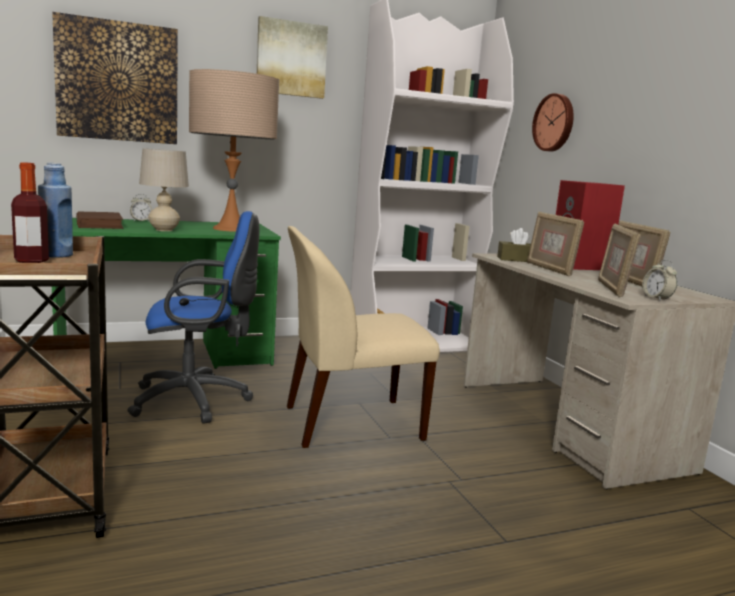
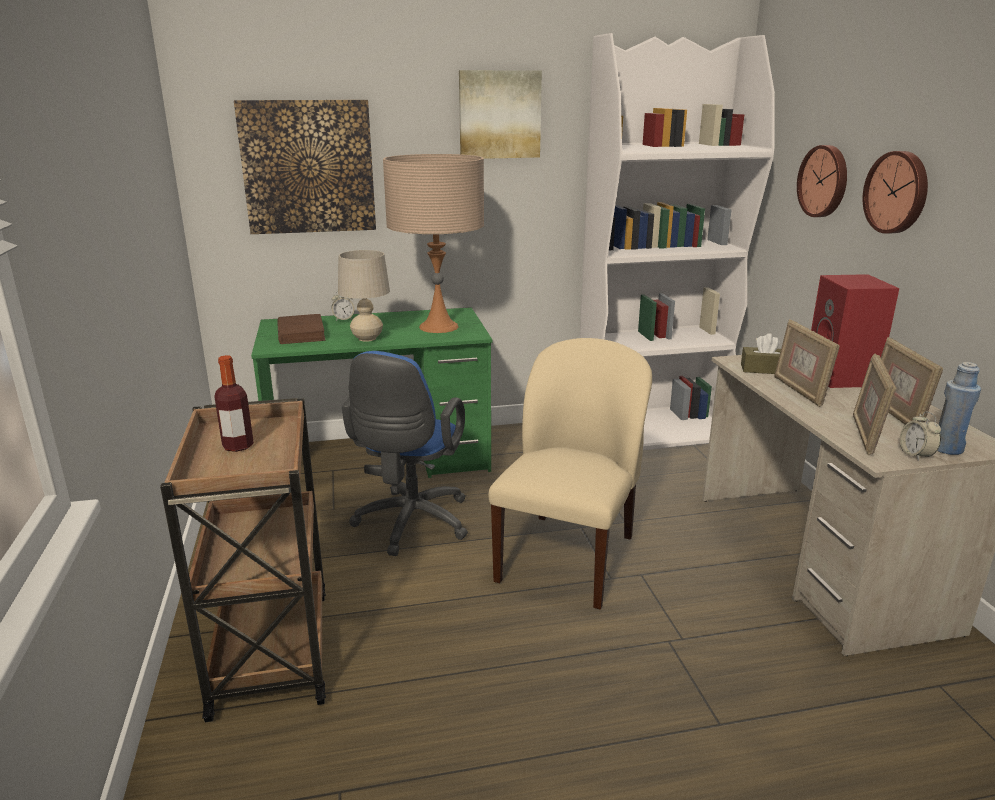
camera: 10 degrees right, 10 degrees up
blue bottle [38,163,73,258] -> blue bottle moved to [937,362,981,455]
blue office chair [127,211,260,424] -> blue office chair turned 105 degrees clockwise [342,351,468,556]
beige chair [287,226,440,448] -> beige chair turned 120 degrees clockwise [488,338,652,610]
none -> wall clock [863,151,928,234]

